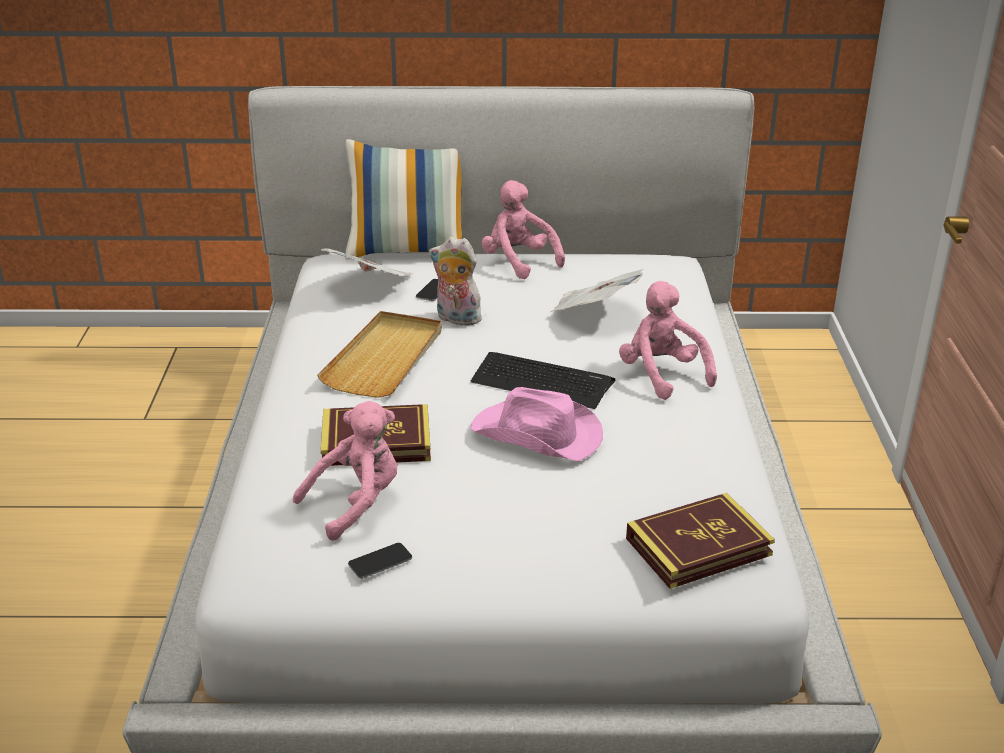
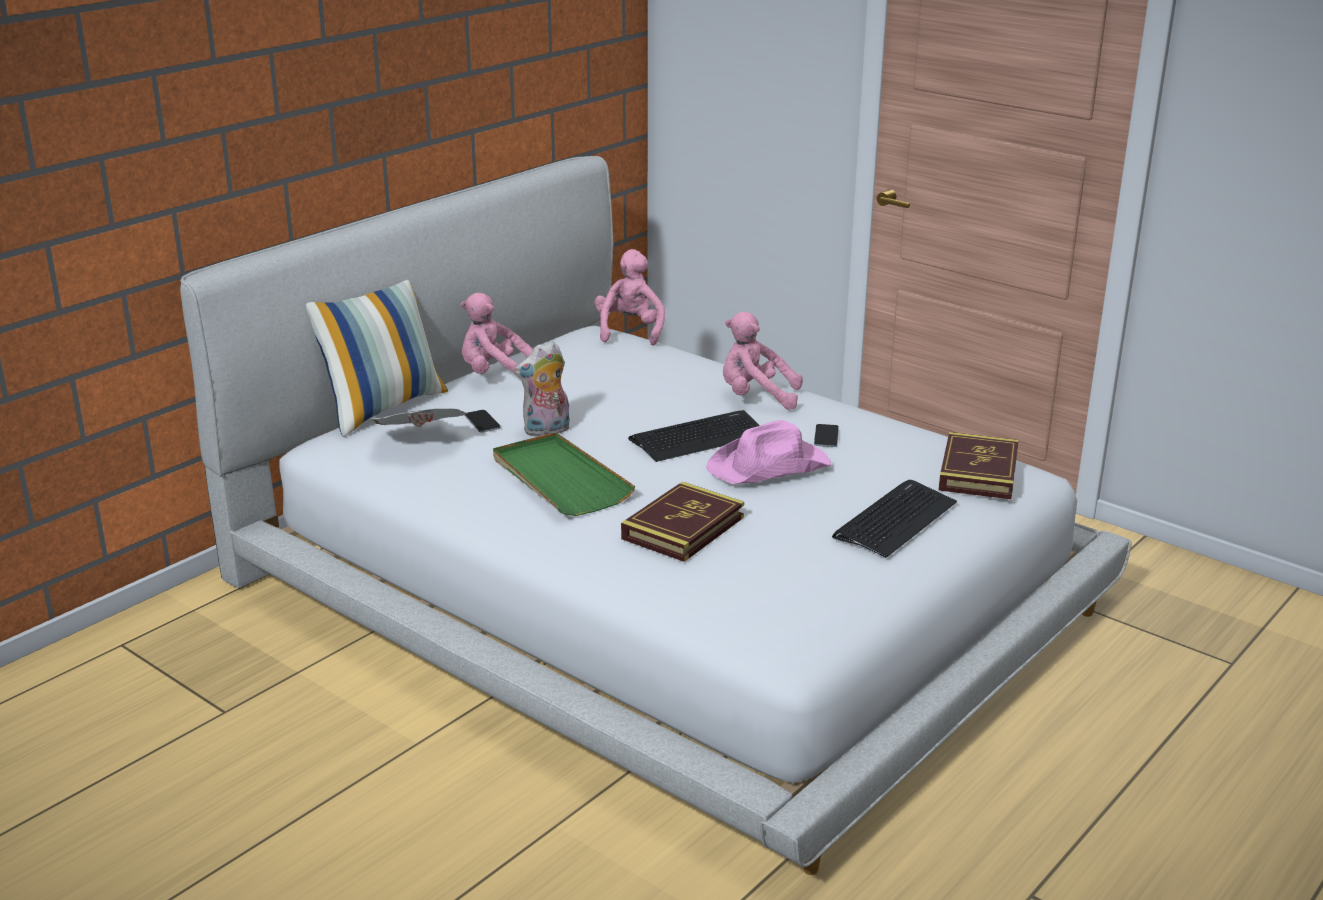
camera: 50 degrees left, 5 degrees down
pink plush toy [293,401,397,541] -> pink plush toy moved to [595,249,665,346]
beige tray [317,311,442,398] -> green tray [493,432,635,516]
phone [348,543,412,579] -> phone moved to [814,424,839,447]
newspaper [550,269,643,312] -> none
none -> keyboard [832,480,957,558]

